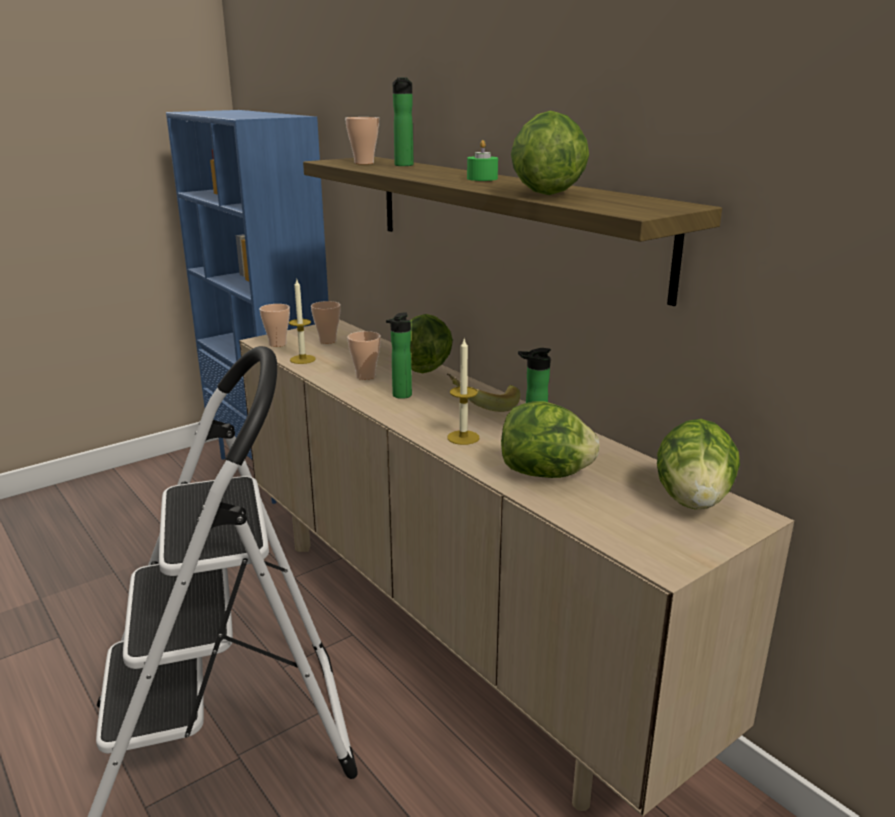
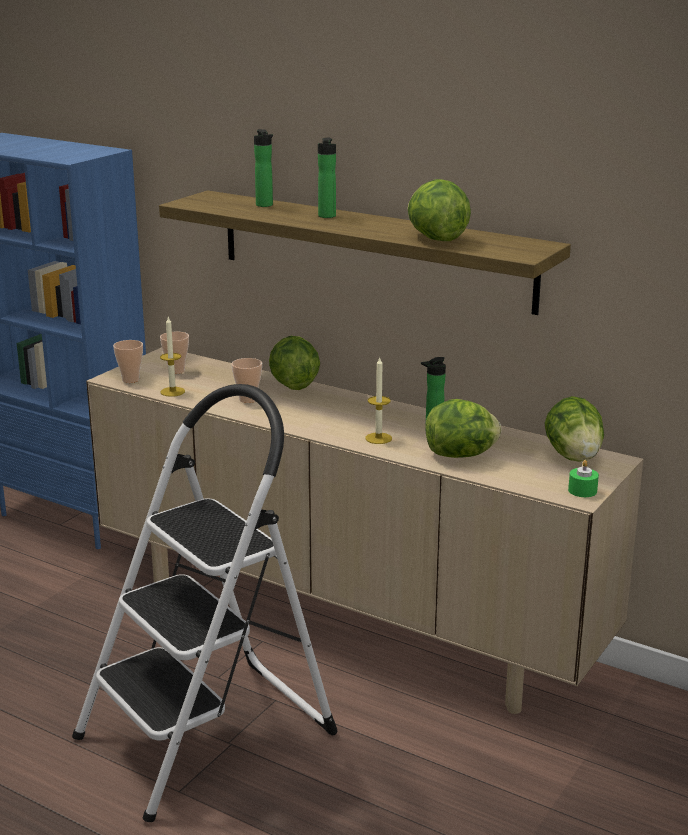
camera: 20 degrees left, 0 degrees up
cup [345,117,379,164] -> none
bottle [386,312,412,399] -> bottle moved to [318,137,336,218]
banana [447,373,520,412] -> none
green candle [467,140,498,181] -> green candle moved to [568,460,599,497]

